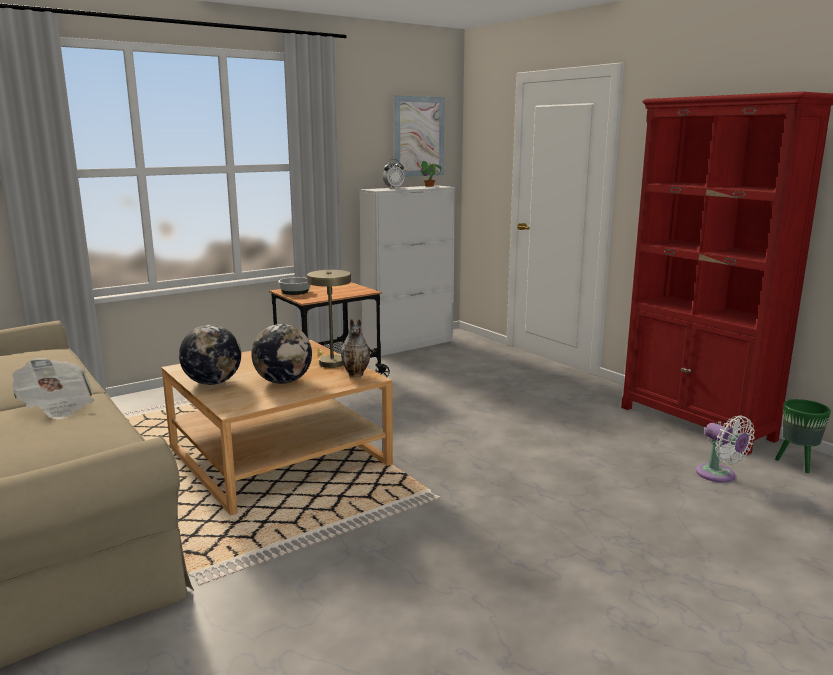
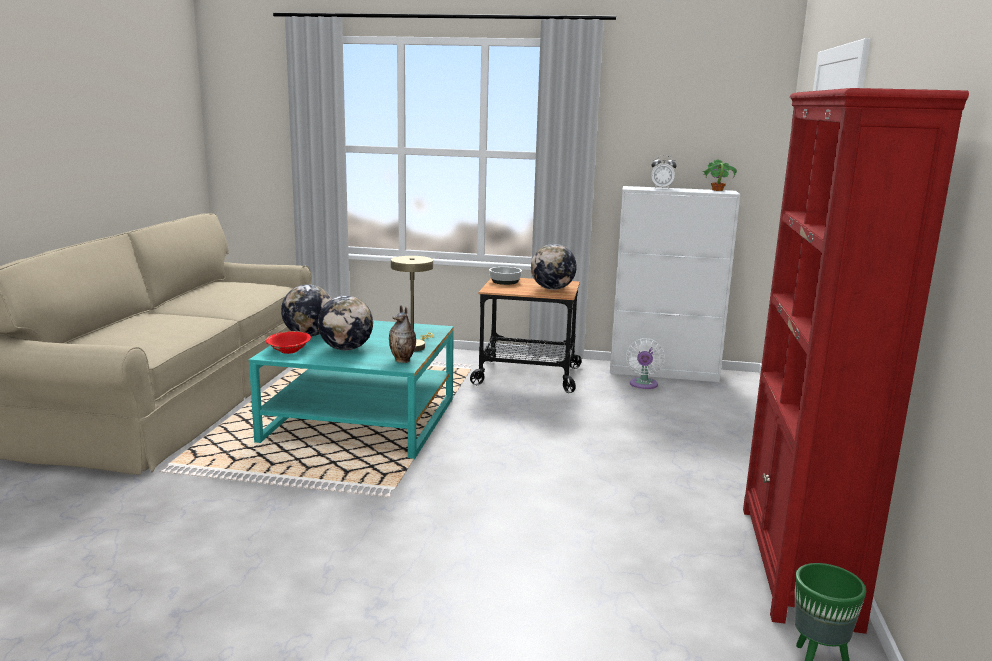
camera: 45 degrees right, 0 degrees up
newspaper [12,358,94,419] -> none
beige coffee table [161,340,393,516] -> turquoise coffee table [249,320,454,460]
picture [394,95,444,177] -> none
white fan [696,415,755,483] -> white fan moved to [626,338,665,389]
none -> red bowl [265,331,311,354]
none -> globe [531,244,577,290]

